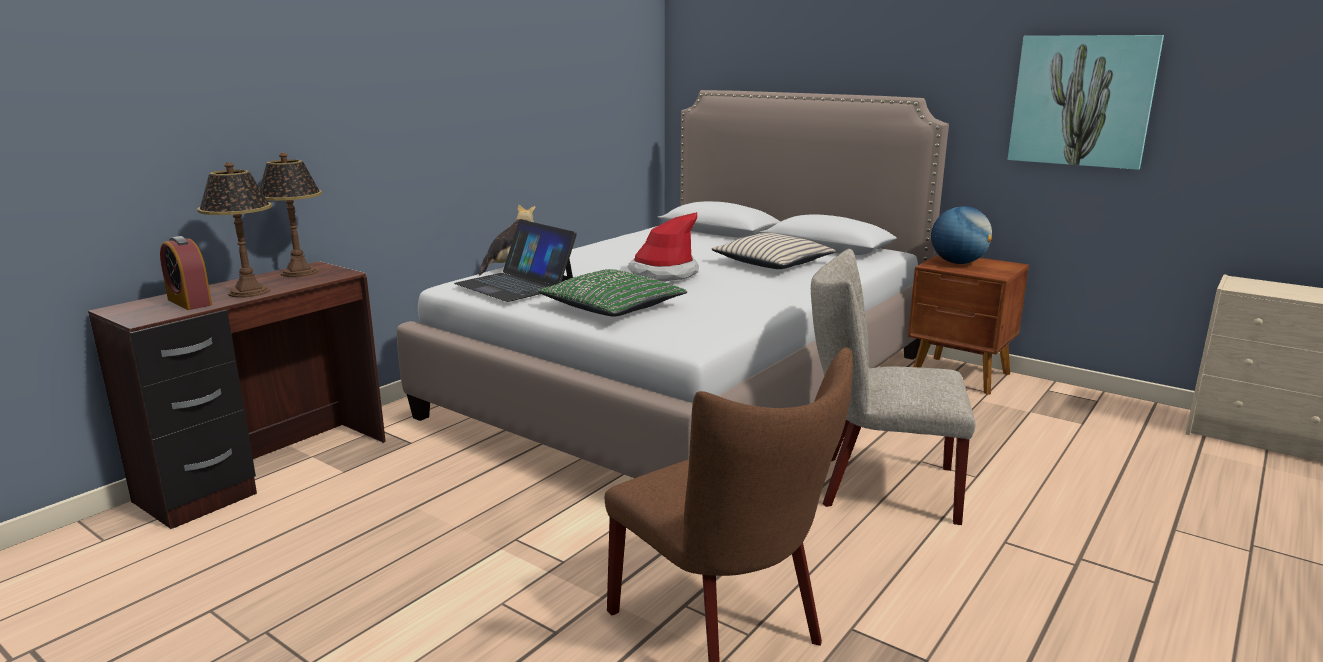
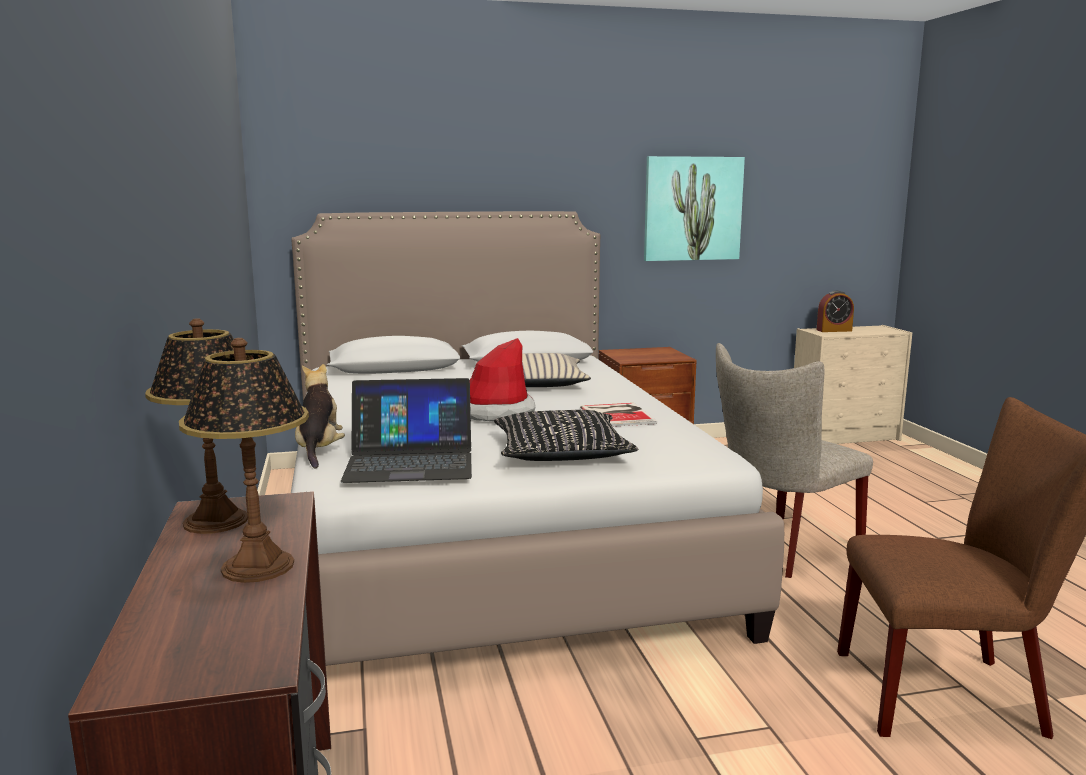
camera: 50 degrees left, 5 degrees down
alarm clock [160,236,212,310] -> alarm clock moved to [817,291,854,332]
green pillow [538,269,687,317] -> black pillow [494,410,639,461]
globe [931,206,992,264] -> none
none -> book [580,403,657,427]

